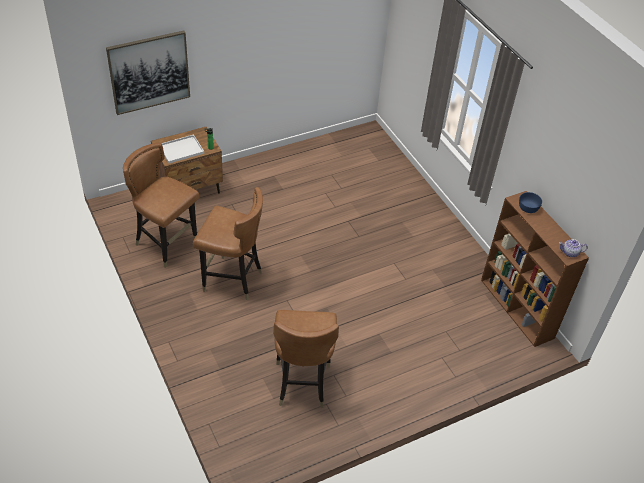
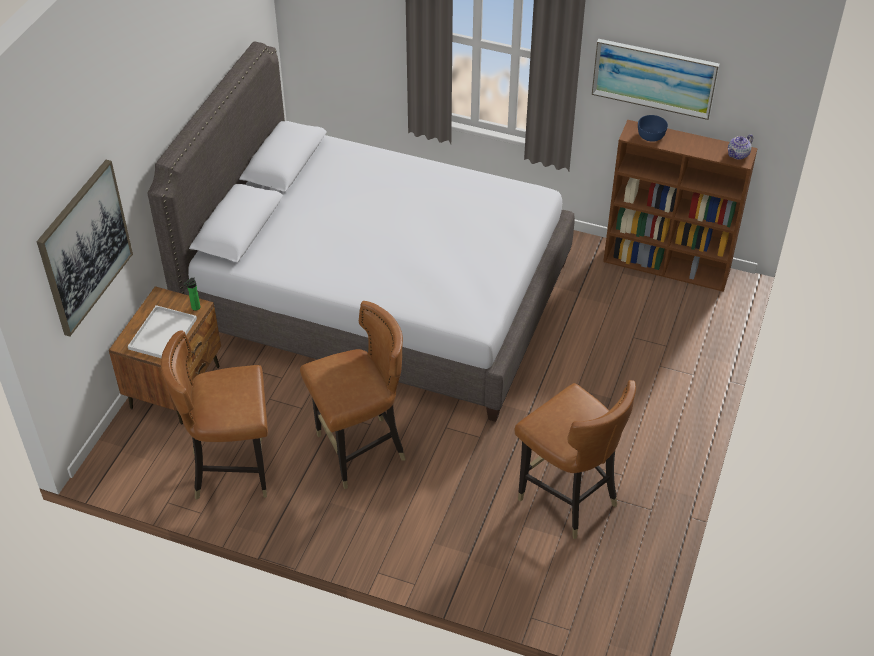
camera: 40 degrees left, 0 degrees up
none -> grey bed [147,41,575,422]
none -> picture [591,39,720,120]

